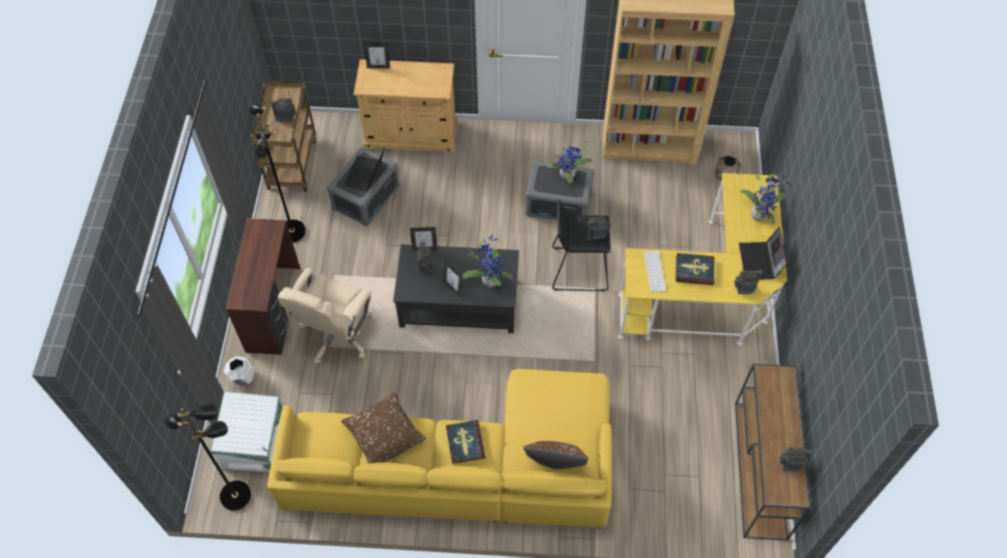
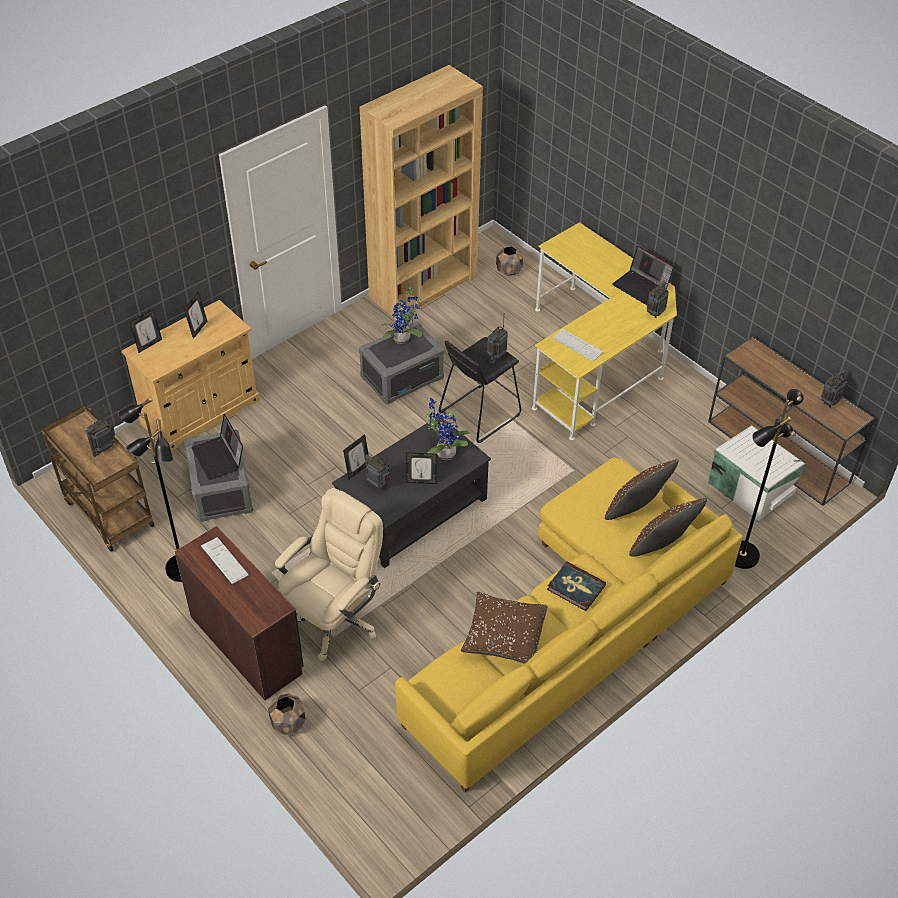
camera: 45 degrees left, 10 degrees down
black floor lamp [164,404,251,511] -> black floor lamp moved to [735,389,804,569]
white storage box [210,391,283,472] -> white storage box moved to [708,425,806,522]
white planter [224,356,255,387] -> brown planter [268,693,306,735]
beige office chair [278,268,376,363] -> beige office chair turned 120 degrees counterclockwise [275,488,383,661]
book [676,253,714,285] -> none
potted plant [740,171,790,224] -> none
none -> picture frame [184,292,207,339]
none -> keyboard [201,537,249,584]
none -> brown pillow [605,459,679,520]

